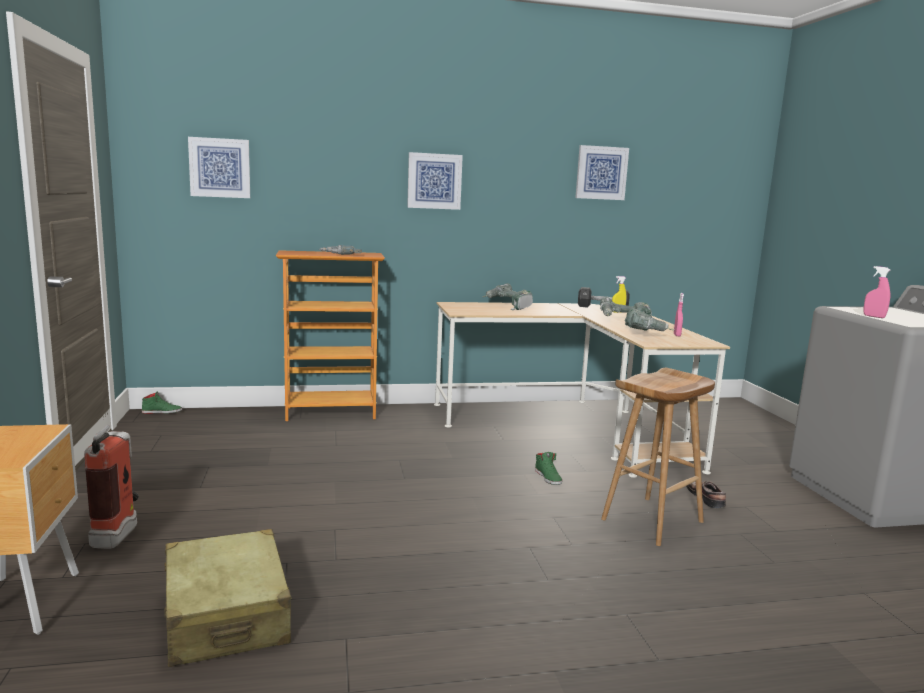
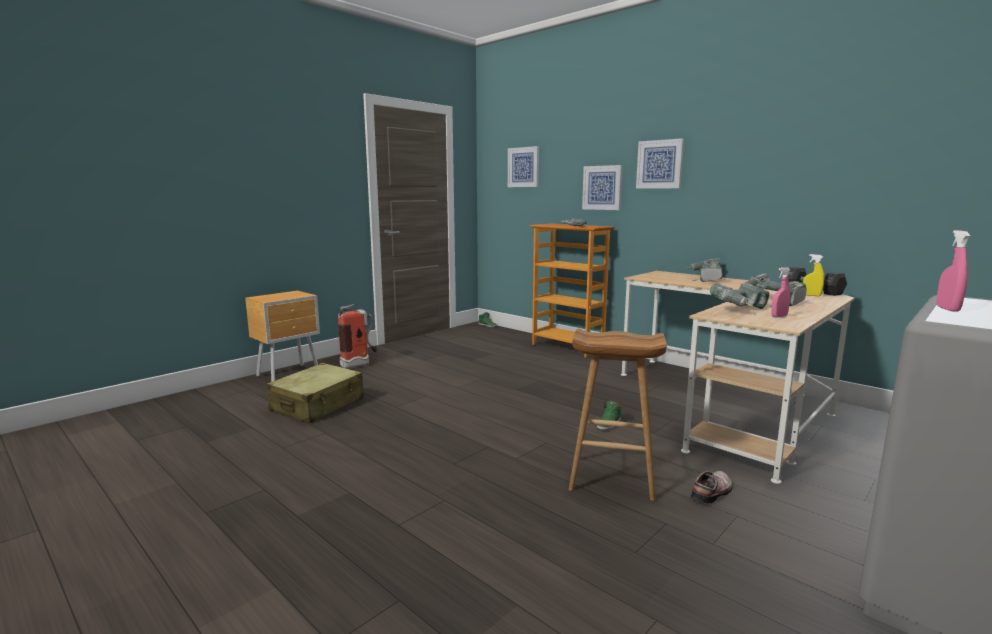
camera: 55 degrees right, 0 degrees up
picture [575,145,629,200] -> picture moved to [582,165,623,210]

